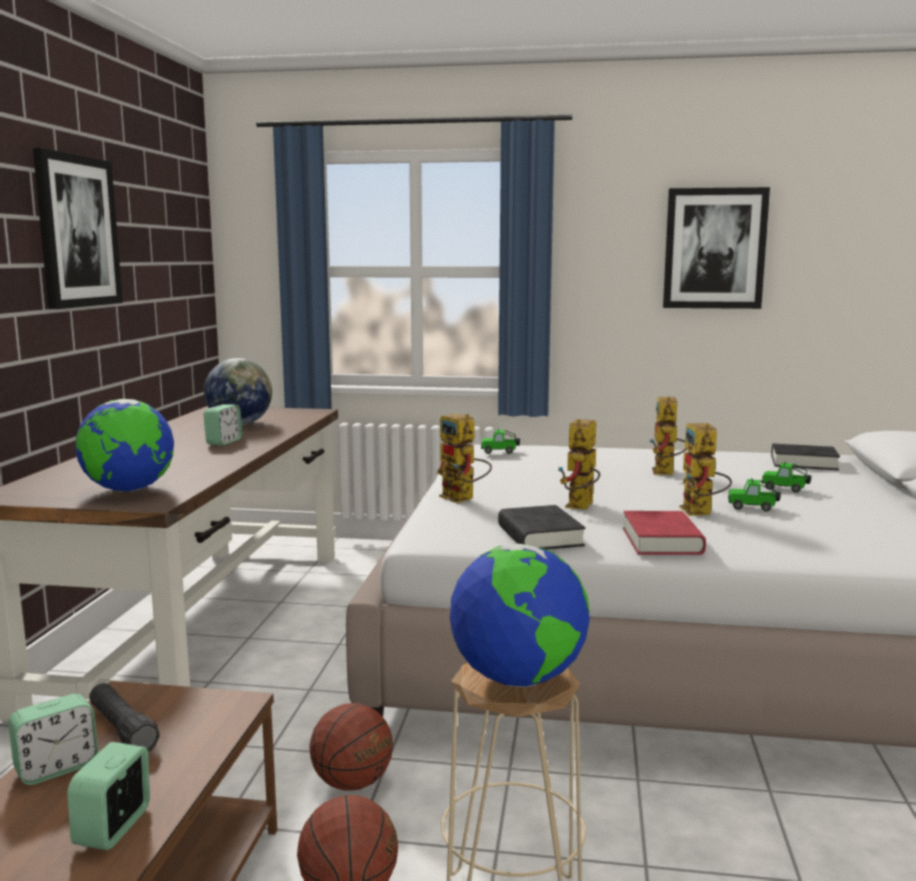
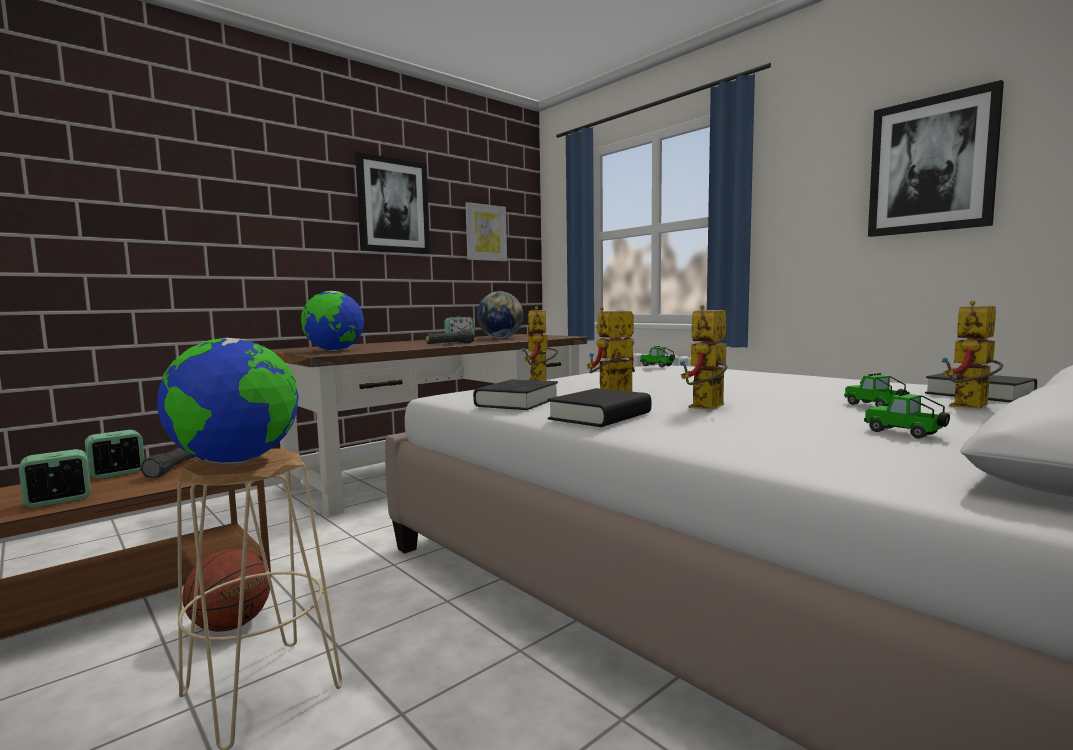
camera: 40 degrees right, 5 degrees down
alarm clock [8,694,98,785] -> alarm clock turned 135 degrees clockwise [85,430,145,479]
basketball [310,703,393,791] -> none
red book [623,511,706,555] -> black book [547,388,651,427]
toy robot [650,396,686,475] -> toy robot moved to [942,300,1003,408]
toy car [728,478,781,512] -> toy car moved to [864,392,950,439]
none -> black flashlight [425,330,475,344]
none -> picture [465,202,507,261]

